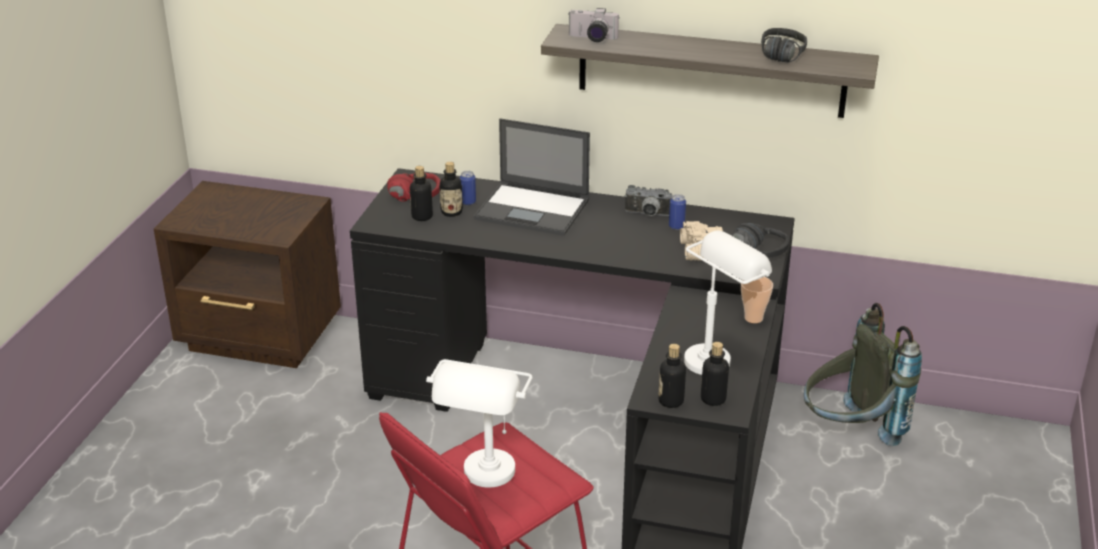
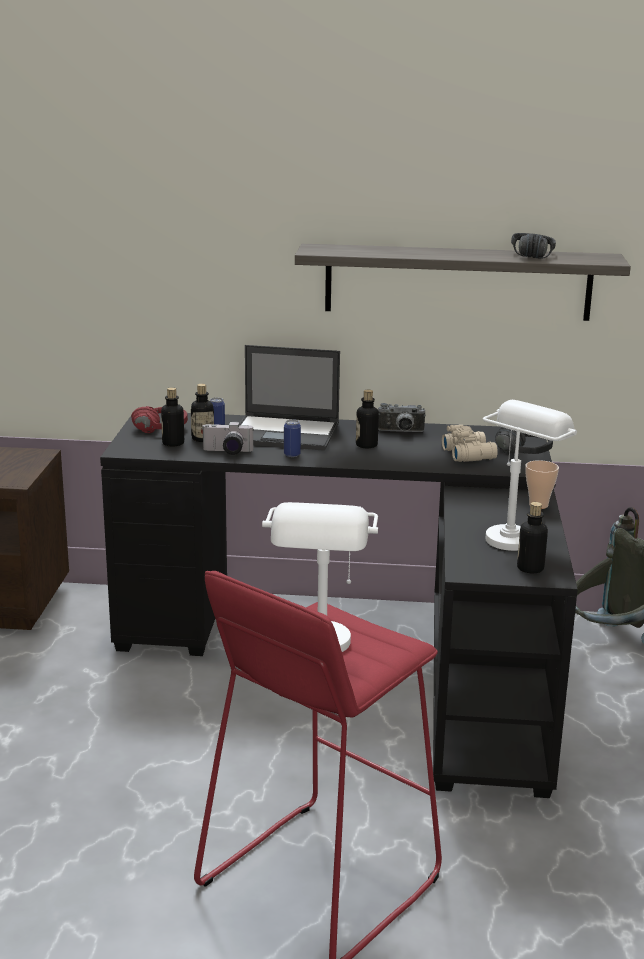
camera: 10 degrees left, 10 degrees down
camera [568,8,620,42] -> camera moved to [202,421,254,455]
bottle [658,344,686,408] -> bottle moved to [356,390,379,448]
can [669,194,686,230] -> can moved to [284,420,301,457]

